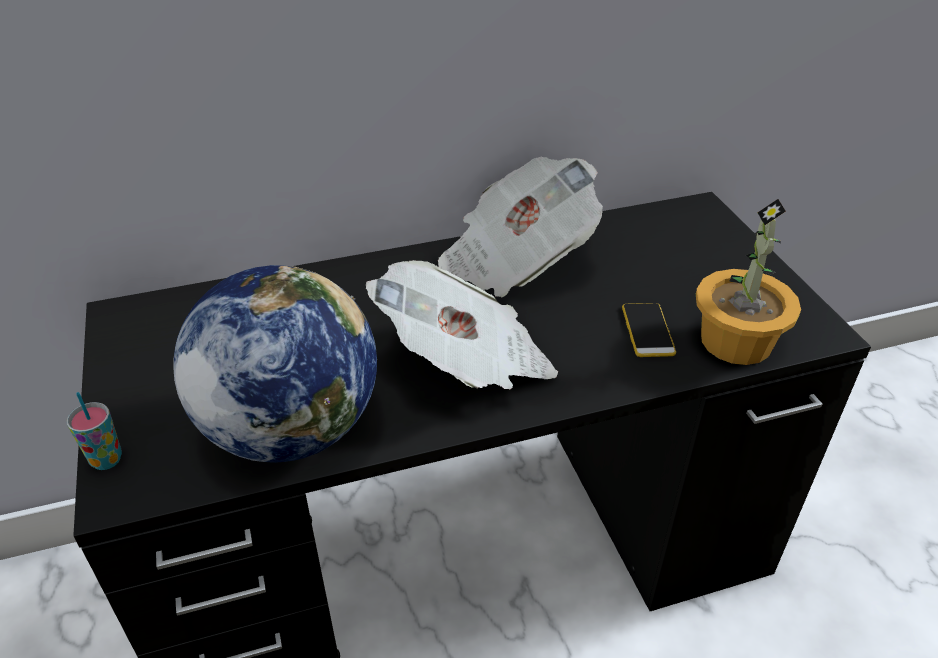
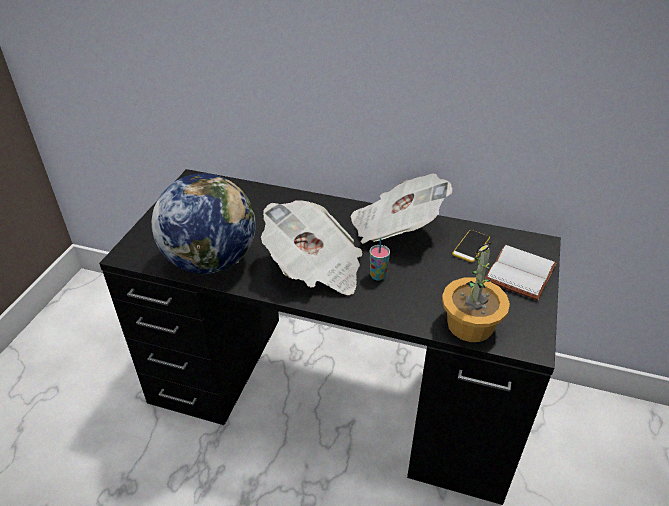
camera: 35 degrees right, 0 degrees up
cup [67,392,122,470] -> cup moved to [369,238,390,281]
phone [622,303,676,357] -> phone moved to [452,230,490,262]
none -> white book [484,245,557,300]

